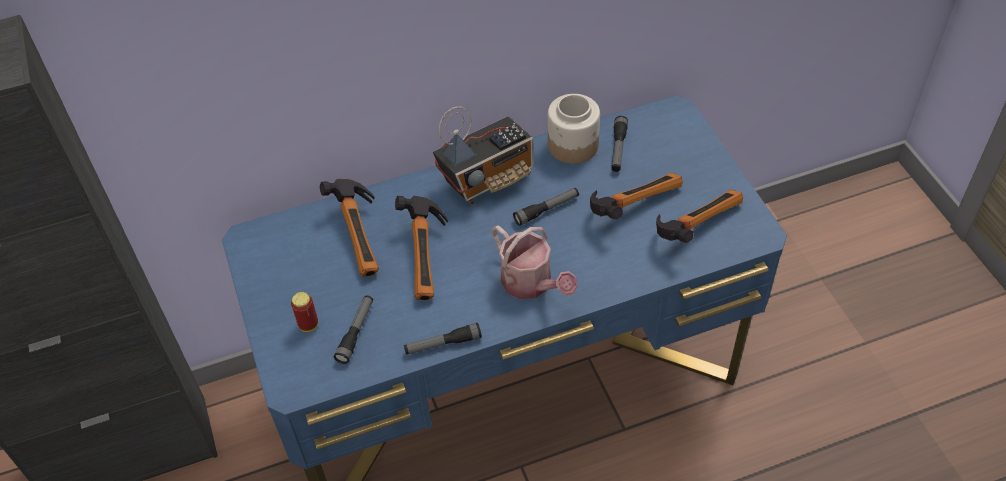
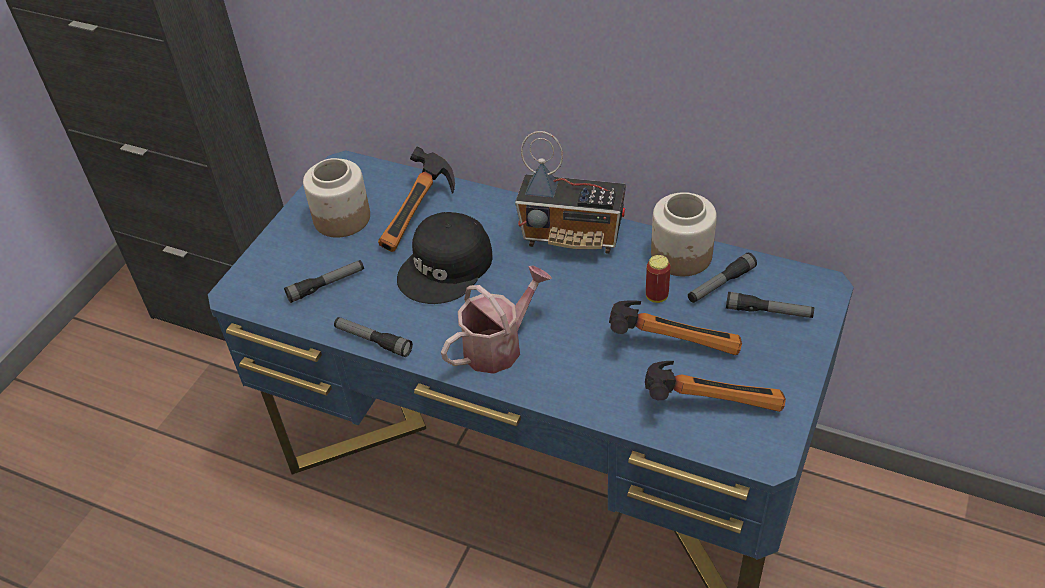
camera: 45 degrees right, 5 degrees down
can [291,292,318,332] -> can moved to [646,255,671,303]
hammer [395,196,448,300] -> black cap [397,212,493,304]
watering can [491,225,577,299] -> watering can turned 135 degrees counterclockwise [441,266,552,374]
flashlight [513,188,579,226] -> flashlight moved to [726,292,814,318]
none -> jar [303,158,370,238]

